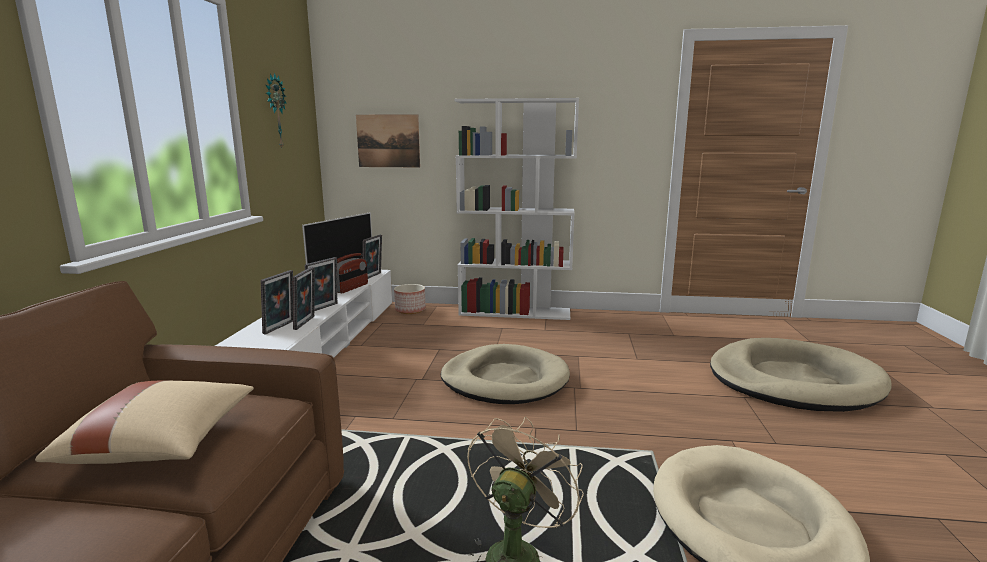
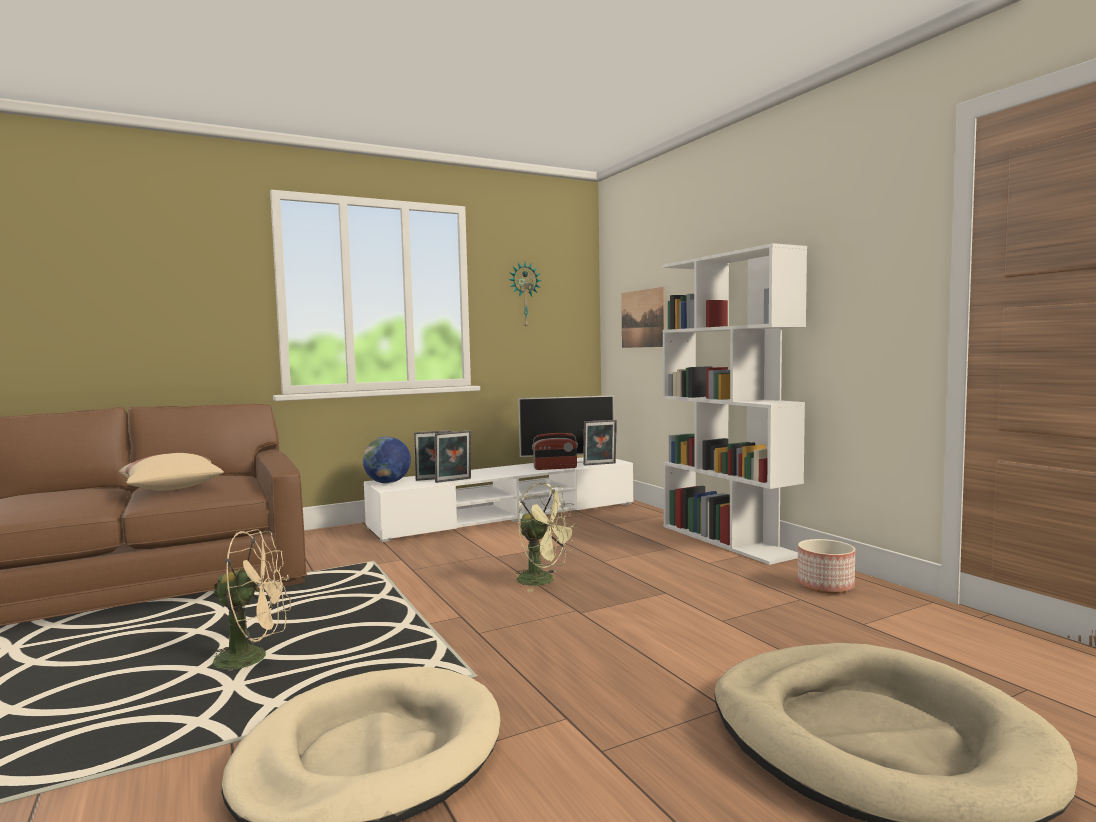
camera: 55 degrees right, 10 degrees down
picture frame [305,257,337,311] -> none
planter [394,284,426,314] -> planter moved to [798,539,855,594]
beige dog bed [441,344,570,404] -> green fan [515,483,578,592]
none -> globe [363,437,411,483]

